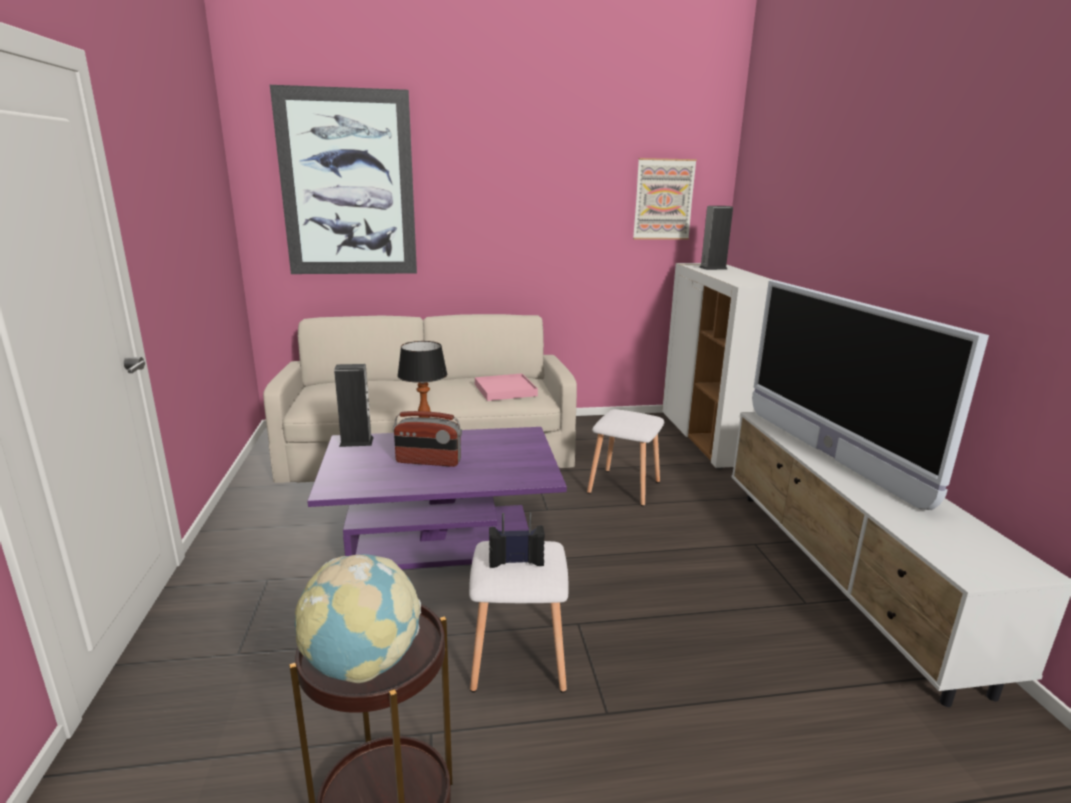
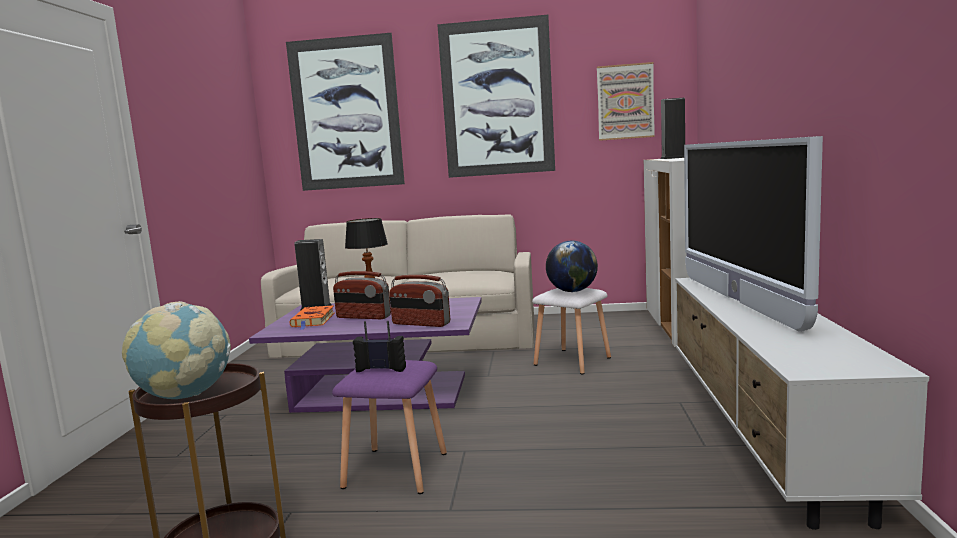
camera: 15 degrees right, 10 degrees down
white stool [469,541,568,693] -> purple stool [332,360,447,494]
pink tray [475,373,538,401] -> none
none -> orange book [290,305,335,330]
none -> radio [389,275,450,327]
none -> picture [437,15,555,178]
none -> globe [546,241,598,292]

